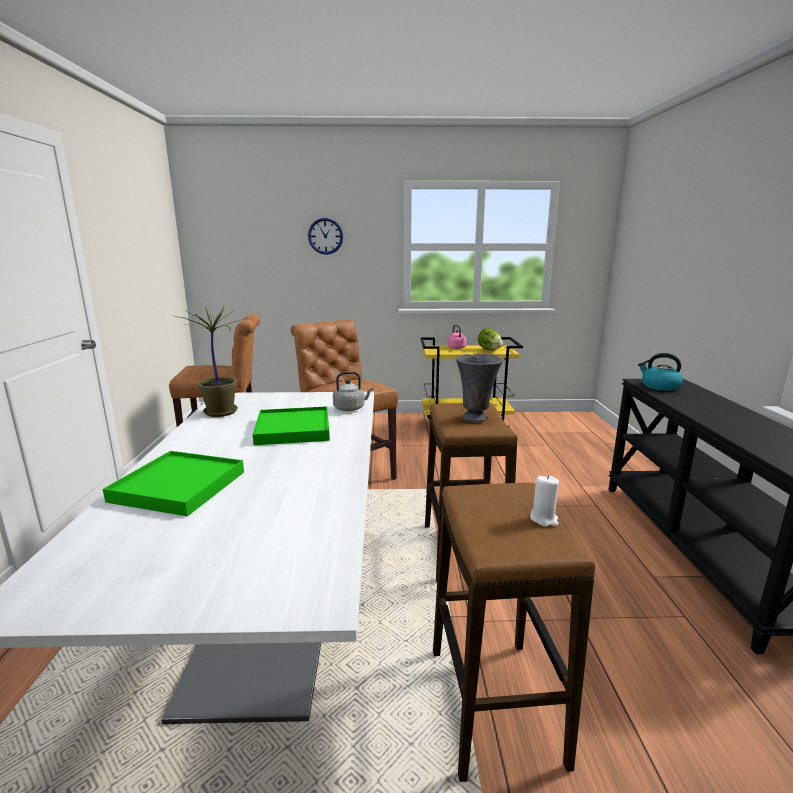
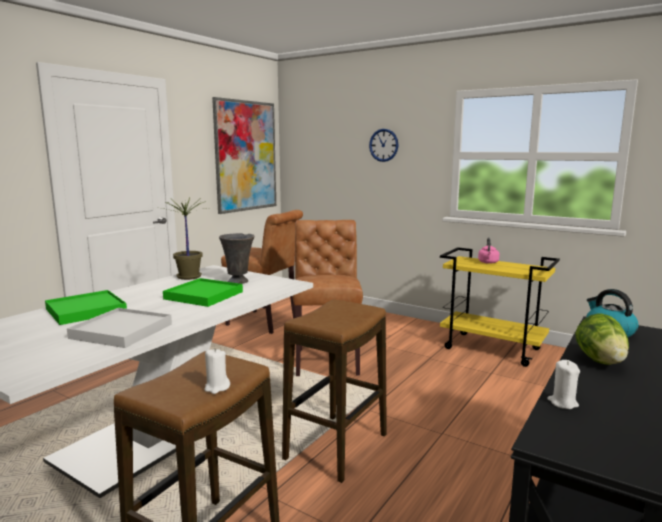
camera: 35 degrees right, 5 degrees down
grey kettle [333,371,374,411] -> none
grey vase [456,353,503,422] -> grey vase moved to [219,233,255,284]
lettuce [478,328,503,351] -> lettuce moved to [575,313,629,365]
none -> white tray [67,308,172,348]
none -> picture [212,97,276,214]
none -> white candle [547,360,580,409]

